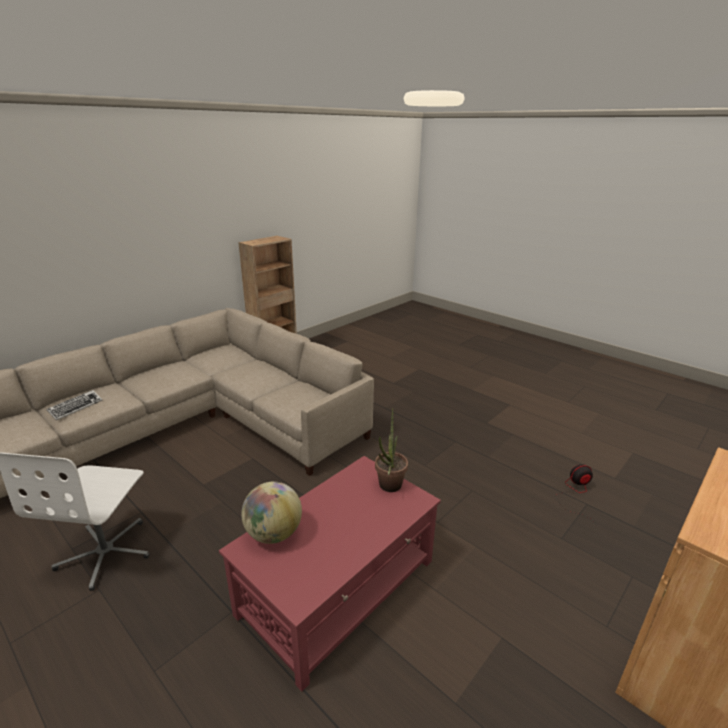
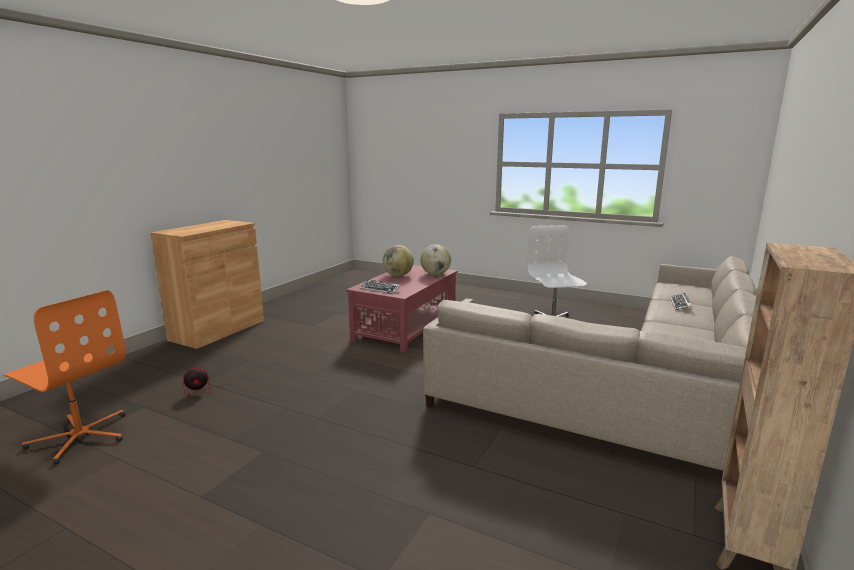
camera: 165 degrees right, 10 degrees down
potted plant [375,408,408,492] -> keyboard [360,279,401,294]
none -> orange office chair [4,290,126,464]
none -> globe [382,245,414,276]

